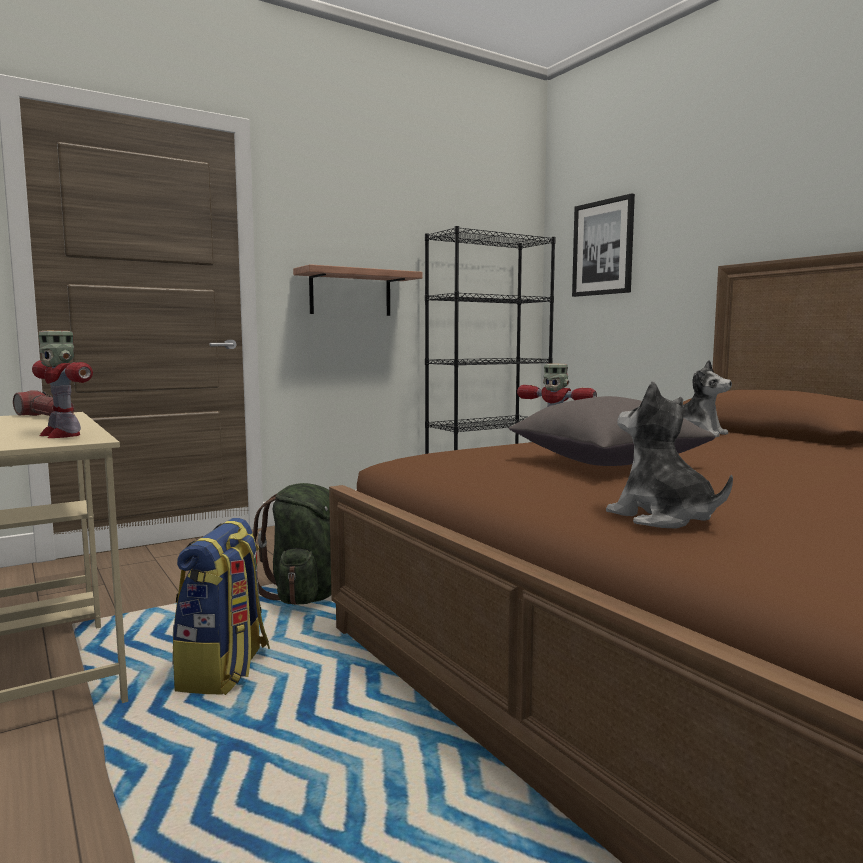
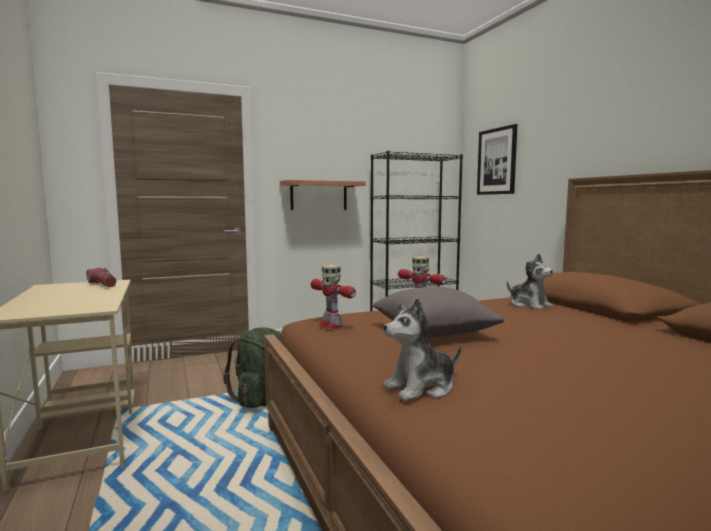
camera: 10 degrees right, 0 degrees up
toy robot [32,331,93,438] -> toy robot moved to [311,264,356,329]
backpack [172,518,270,695] -> none
plush toy [606,381,733,529] -> plush toy turned 90 degrees counterclockwise [383,298,462,401]

